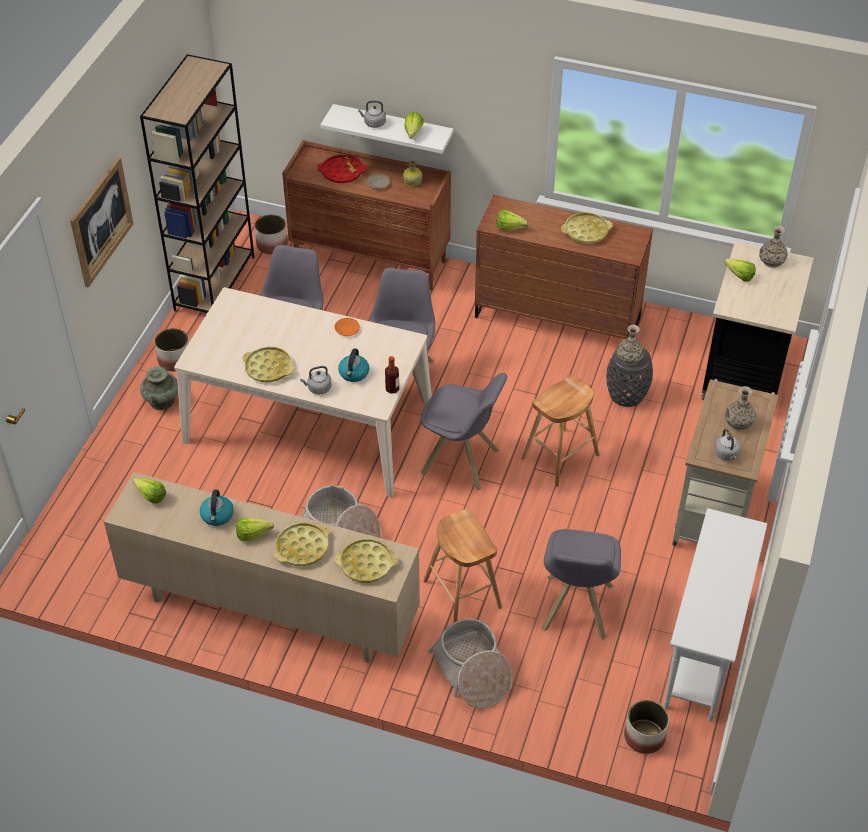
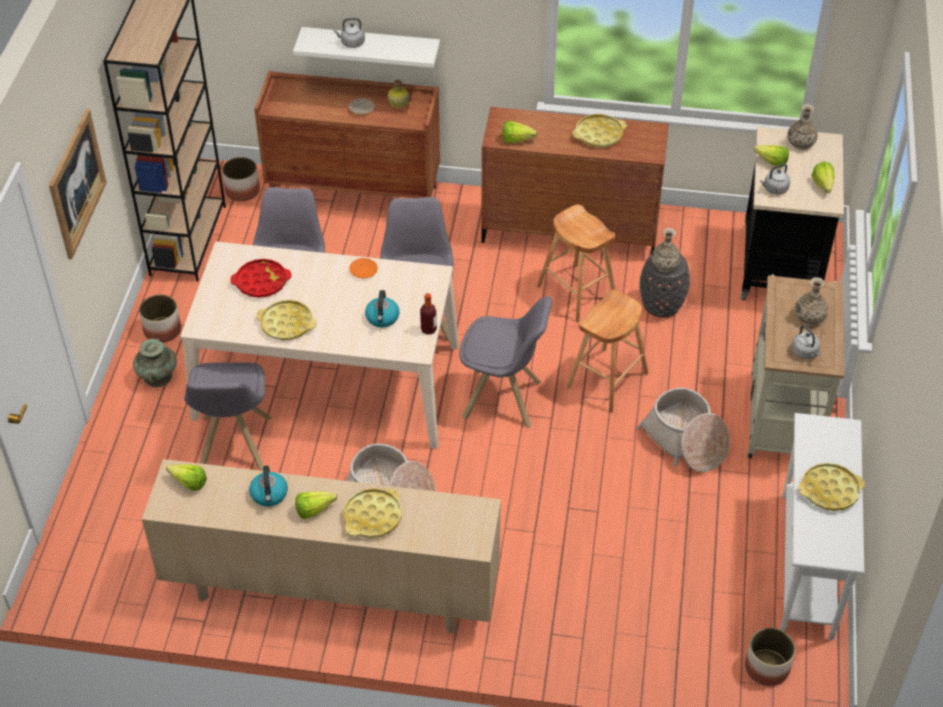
camera: 10 degrees left, 0 degrees up
grey kettle [300,366,332,394] -> grey kettle moved to [760,163,790,195]
red tray [317,155,367,183] -> red tray moved to [230,259,292,298]
yellow tray [335,539,398,583] -> yellow tray moved to [798,463,865,511]
lettuce [404,112,424,139] -> lettuce moved to [812,162,834,193]
brown stool [424,509,502,623] -> brown stool moved to [537,204,615,322]
basket [428,619,513,708] -> basket moved to [637,388,730,472]
grey chair [542,529,621,639] -> grey chair moved to [184,362,272,471]

